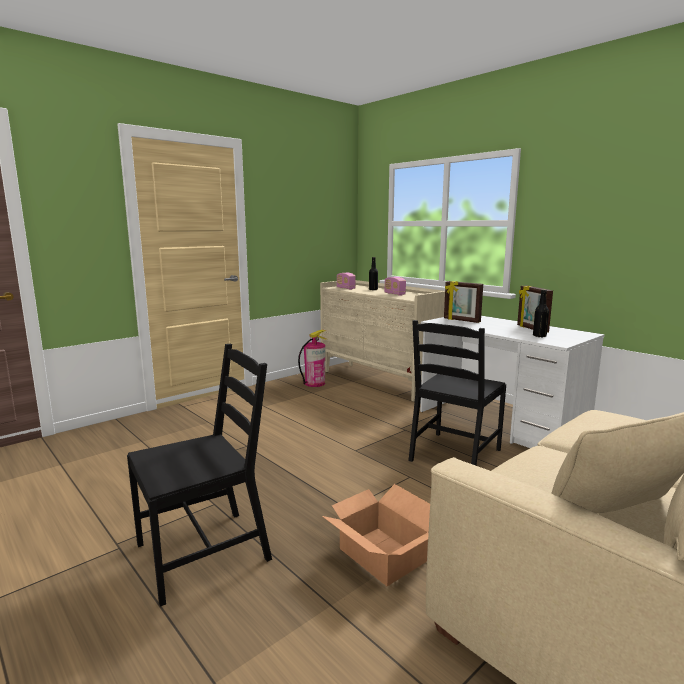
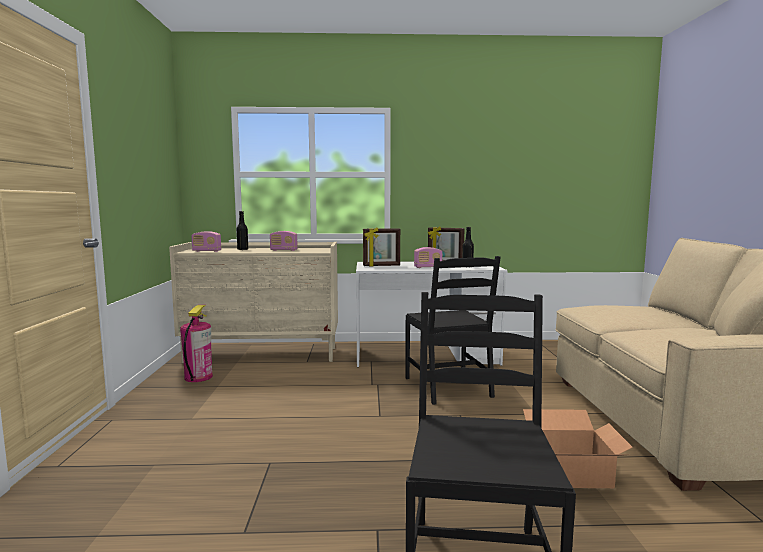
camera: 50 degrees left, 5 degrees down
none -> radio [414,247,442,268]

